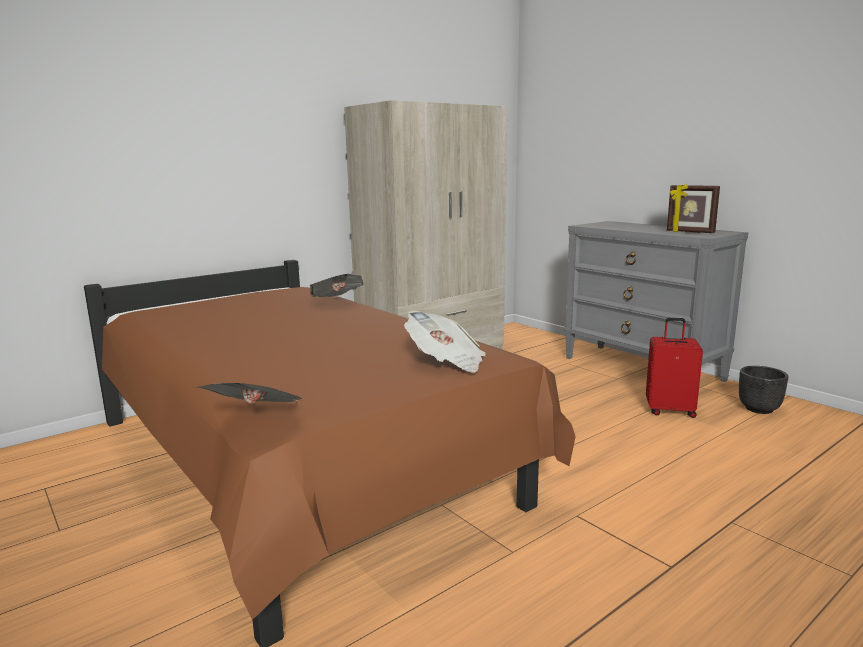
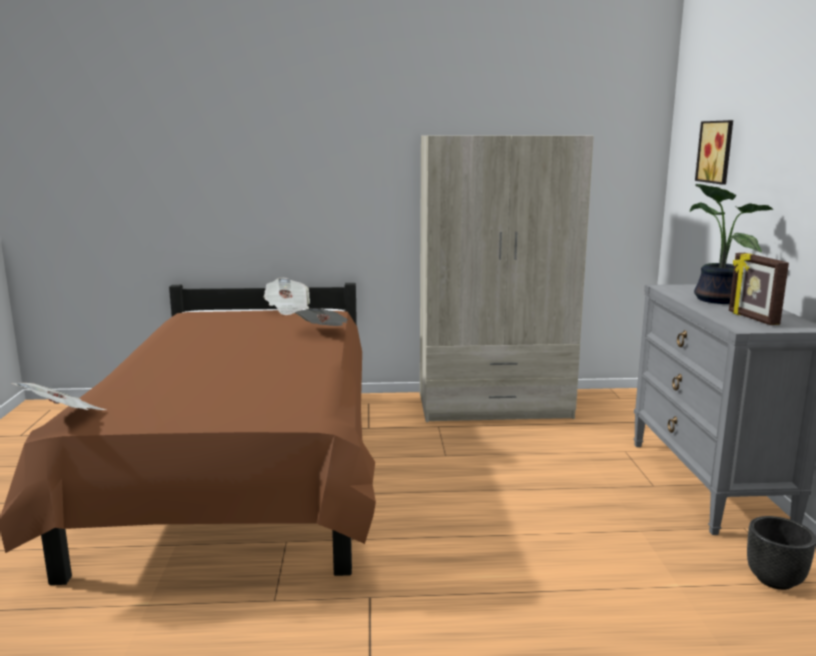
camera: 35 degrees right, 0 degrees up
newspaper [404,311,486,373] -> newspaper moved to [263,278,310,315]
red suitcase [646,318,703,418] -> none
none -> potted plant [690,183,774,304]
none -> picture [695,120,733,185]

